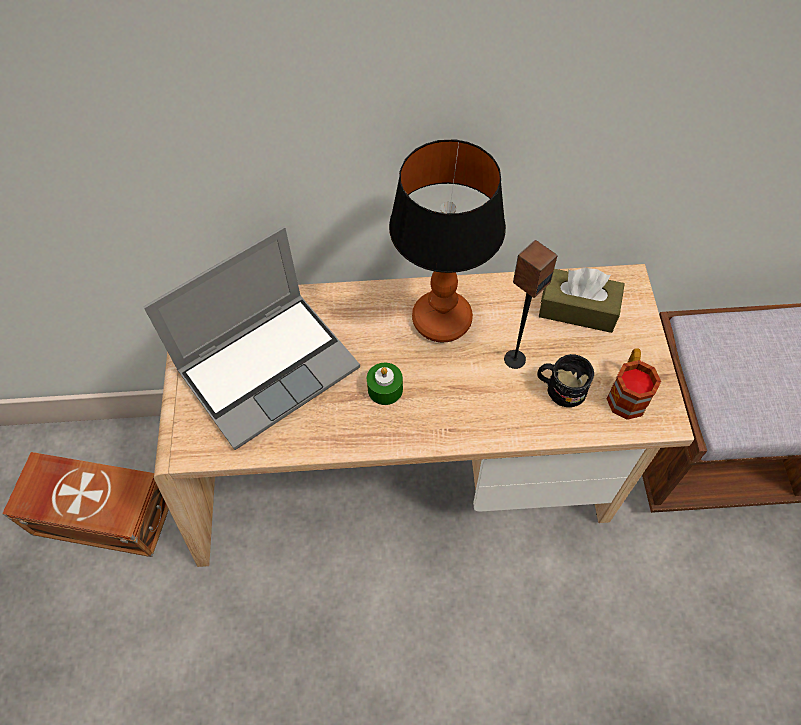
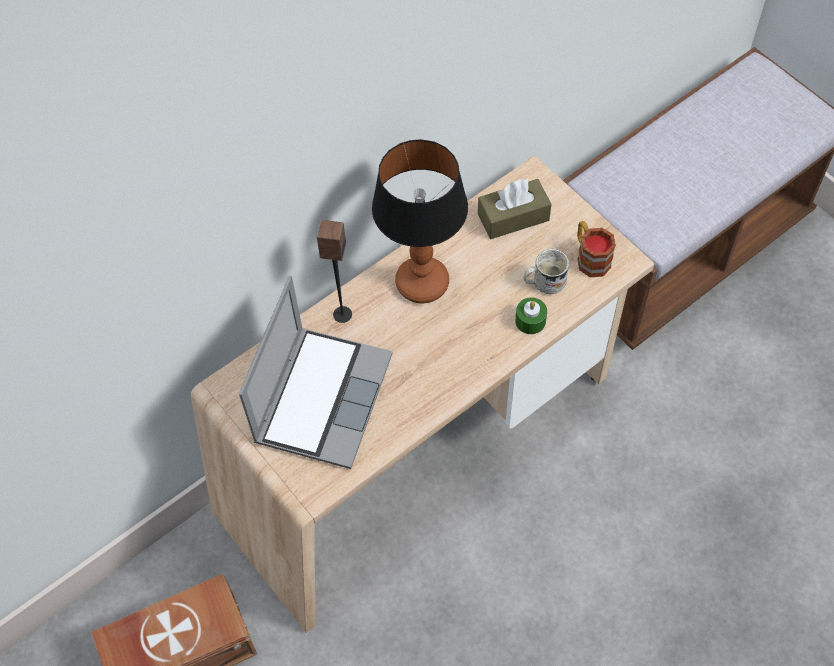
camera: 35 degrees left, 0 degrees up
green candle [367,363,403,405] -> green candle moved to [515,298,547,334]
speaker [504,240,558,369] -> speaker moved to [317,220,352,323]
black mug [537,354,594,407] -> white mug [523,249,569,295]

